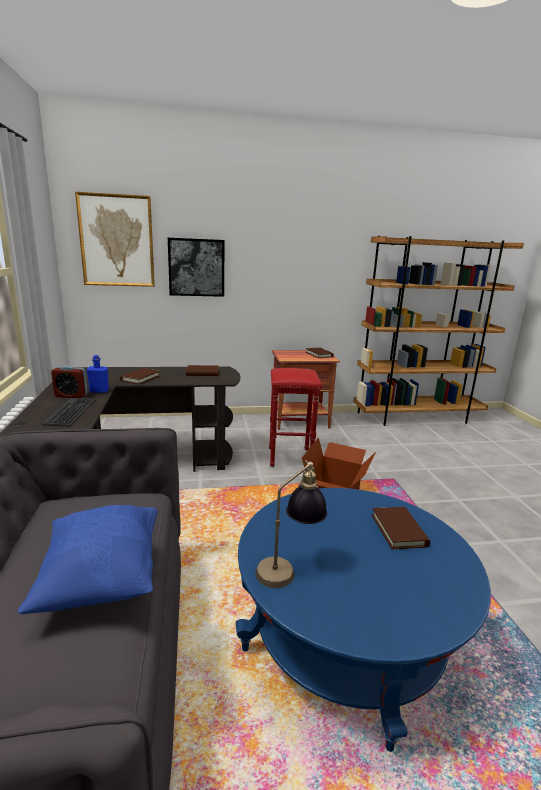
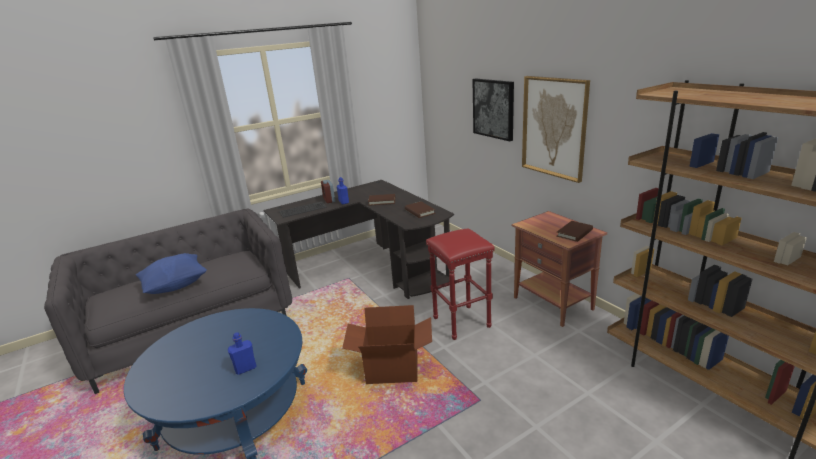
camera: 70 degrees right, 5 degrees up
picture [75,192,155,287] -> picture moved to [522,76,590,183]
table lamp [255,460,327,588] -> none
brown book [372,507,430,549] -> blue bottle [228,332,256,375]

